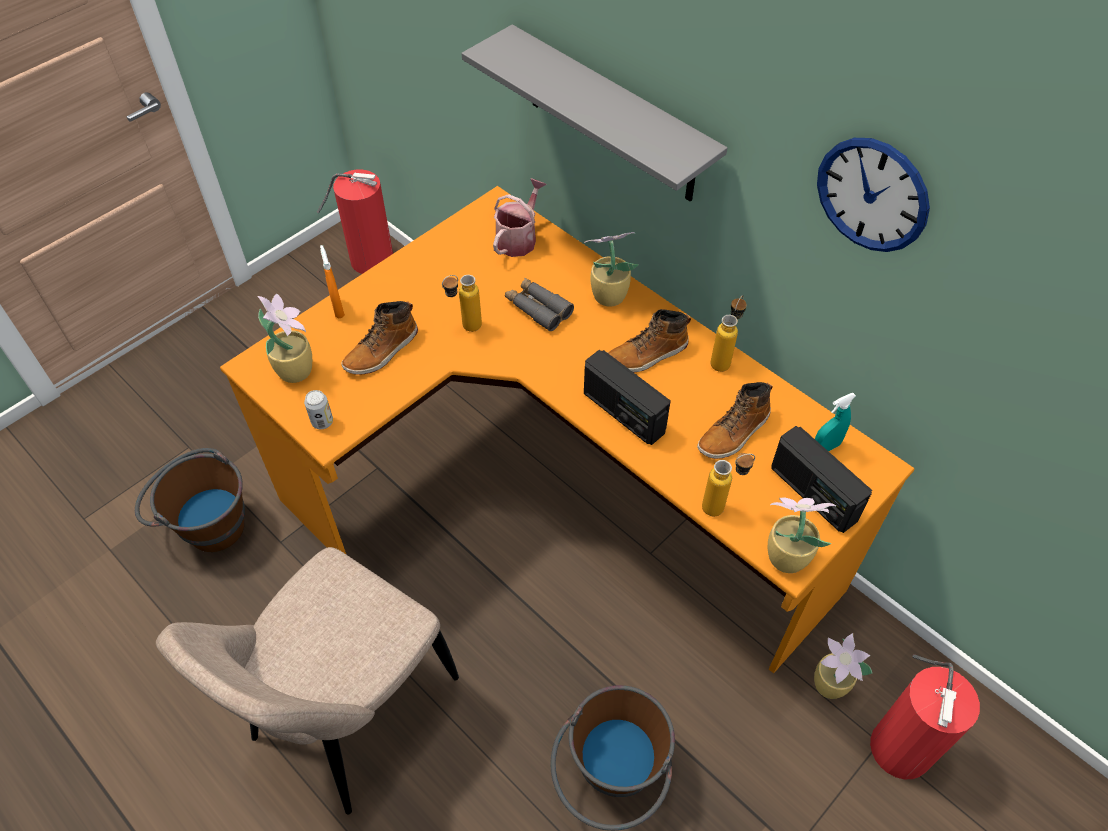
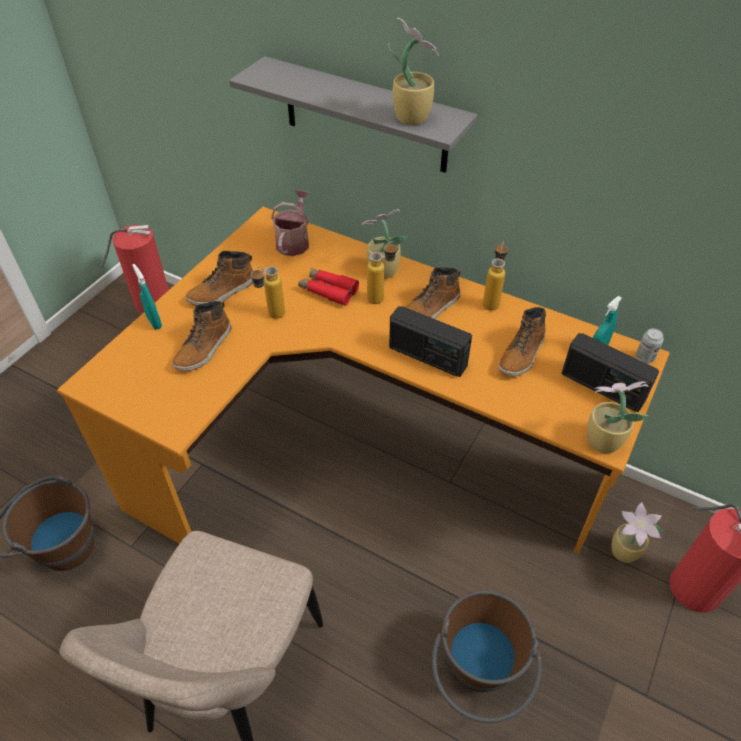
camera: 15 degrees left, 5 degrees down
potted plant [258,294,312,383] -> potted plant moved to [388,17,439,125]
can [304,390,333,429] -> can moved to [636,328,664,364]
orange spray bottle [320,245,345,318] -> turquoise spray bottle [132,264,162,330]
grey binoculars [505,277,574,331] -> red binoculars [298,268,359,306]
bottle [702,453,755,516] -> bottle moved to [367,241,397,304]
wall clock [817,138,930,252] -> none
none -> boot [185,251,253,306]

